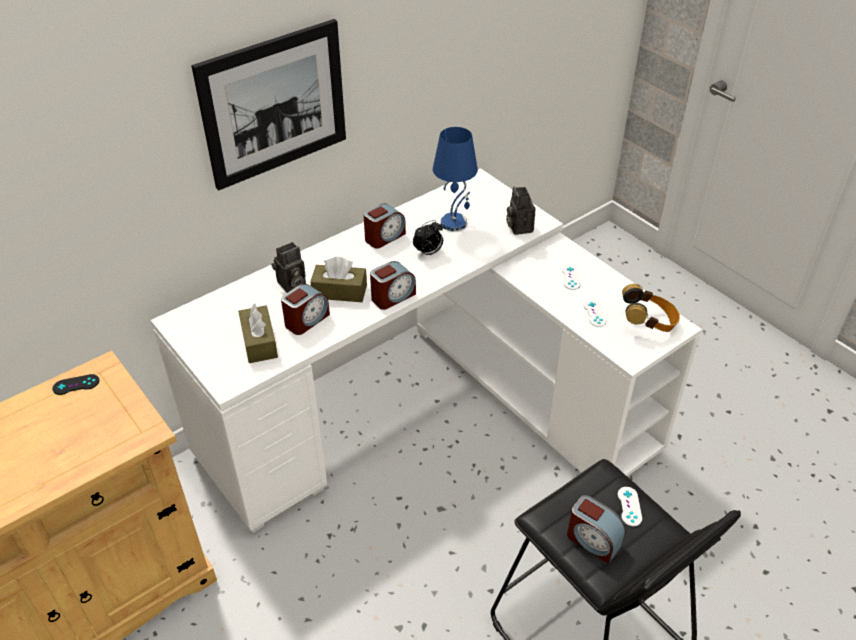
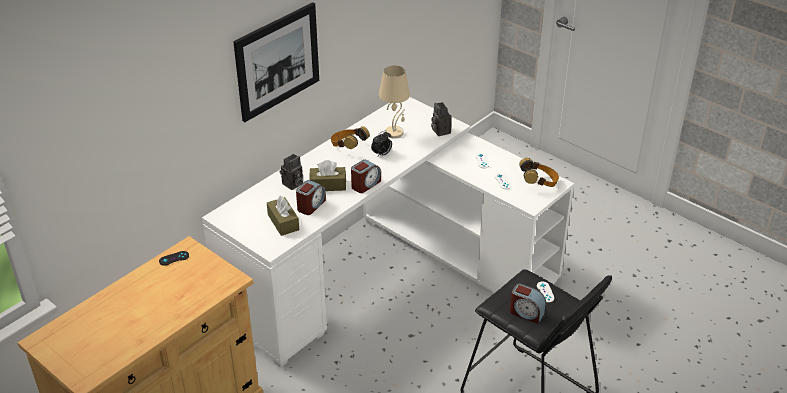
camera: 10 degrees left, 5 degrees down
alarm clock [363,203,406,249] -> headphones [331,126,370,149]
blue table lamp [433,127,478,231] -> beige table lamp [379,65,410,139]

